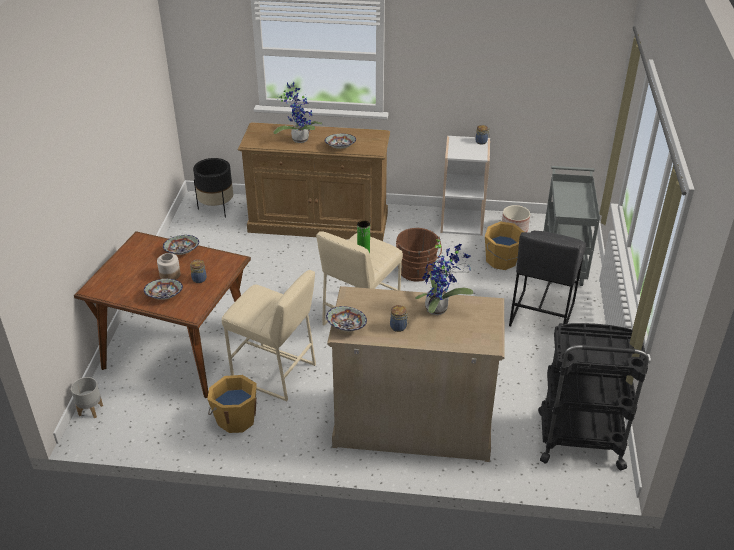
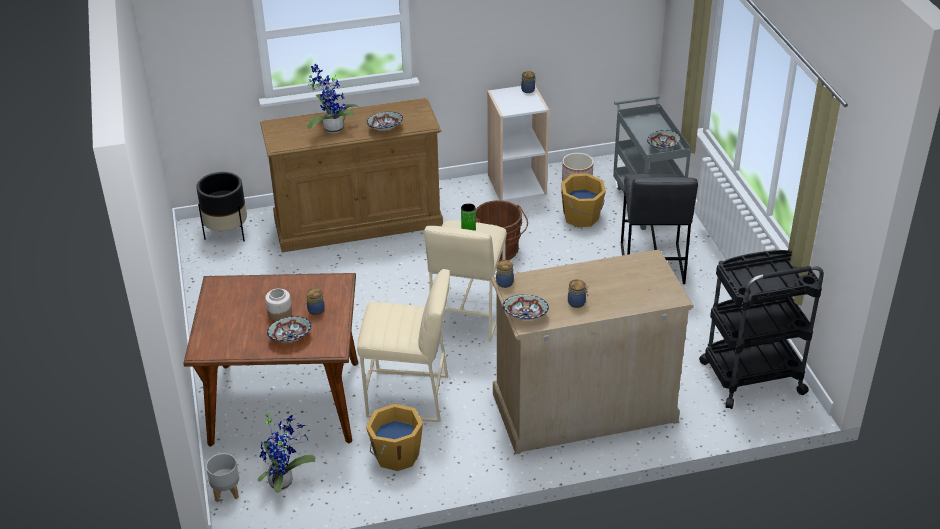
camera: 20 degrees left, 0 degrees up
bowl [163,235,199,255] -> bowl moved to [647,130,680,150]
potted plant [415,235,473,315] -> potted plant moved to [258,410,316,493]
none -> jar [496,260,514,288]

